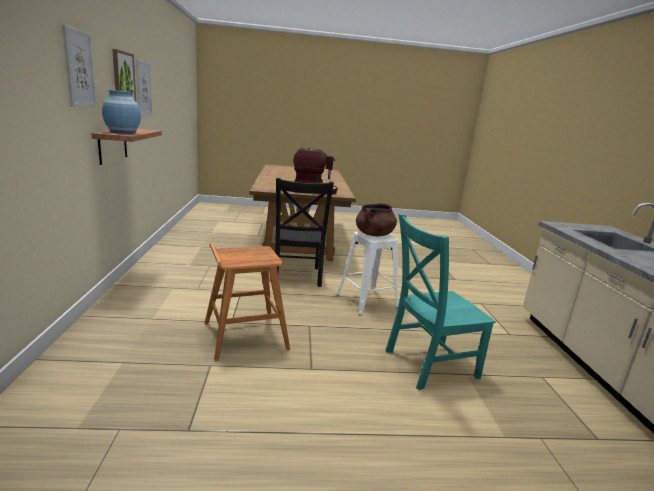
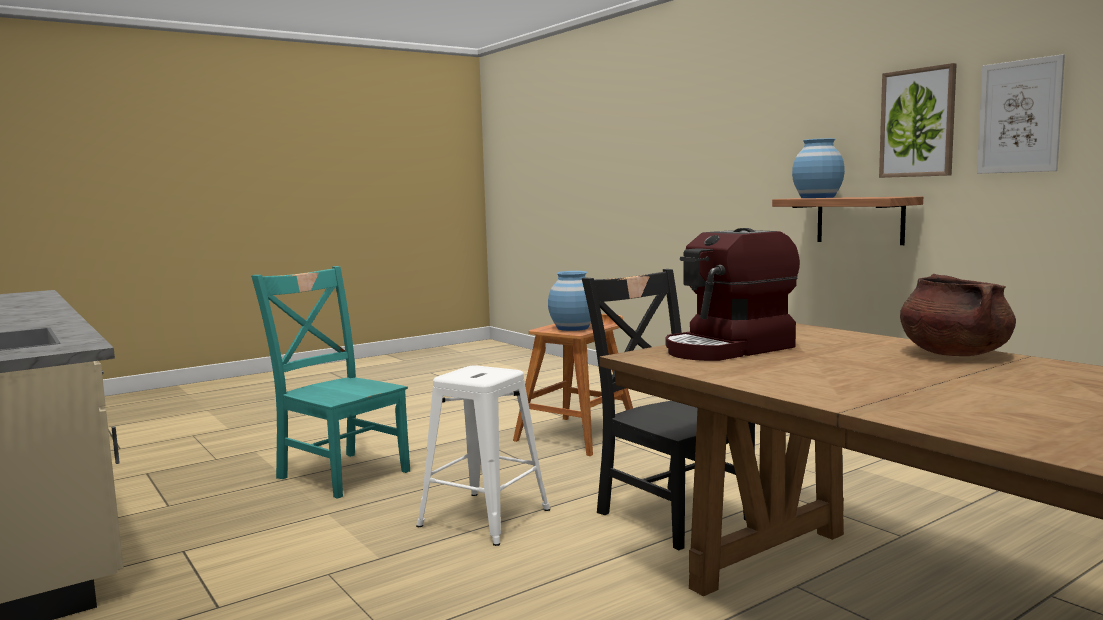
camera: 150 degrees right, 10 degrees down
picture [62,24,97,107] -> none
brown cooking pot [356,203,397,236] -> brown cooking pot moved to [900,274,1016,356]
turquoise chair [386,214,496,390] -> turquoise chair turned 90 degrees counterclockwise [251,266,410,499]
none -> blue vase [548,271,591,331]

